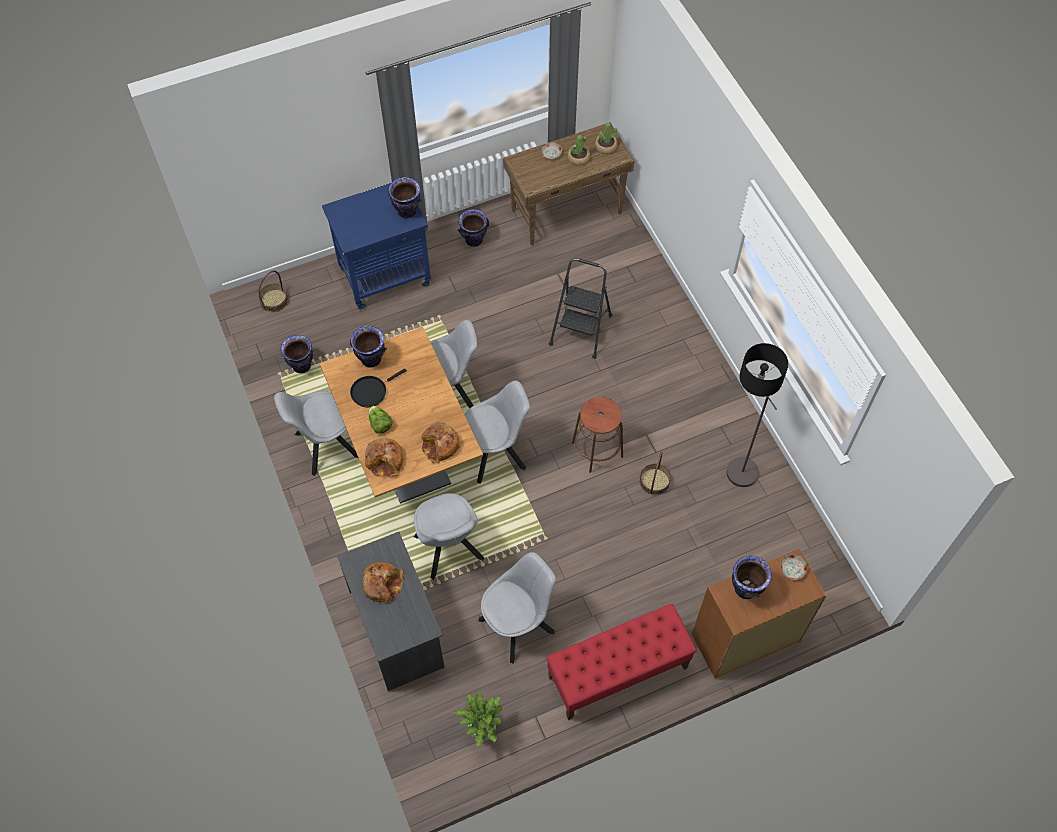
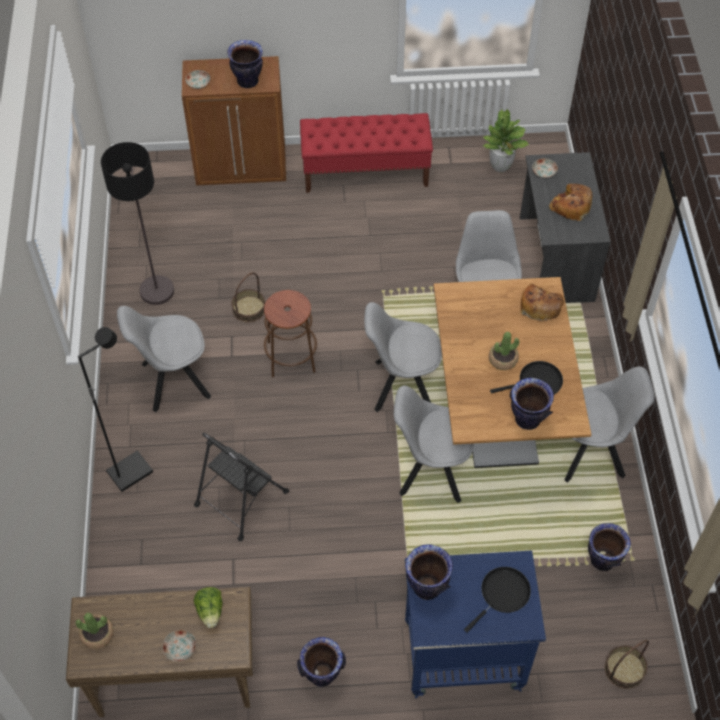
camera: 160 degrees left, 5 degrees down
lettuce [369,406,392,434] -> lettuce moved to [193,587,223,628]
bread [421,422,460,463] -> none
grey chair [478,552,556,664] -> grey chair moved to [117,306,211,412]
potted plant [568,135,590,166] -> potted plant moved to [489,332,519,370]
none -> black floor lamp [78,327,153,492]
none -> black frying pan [464,567,531,633]
none -> plate [532,158,558,178]

